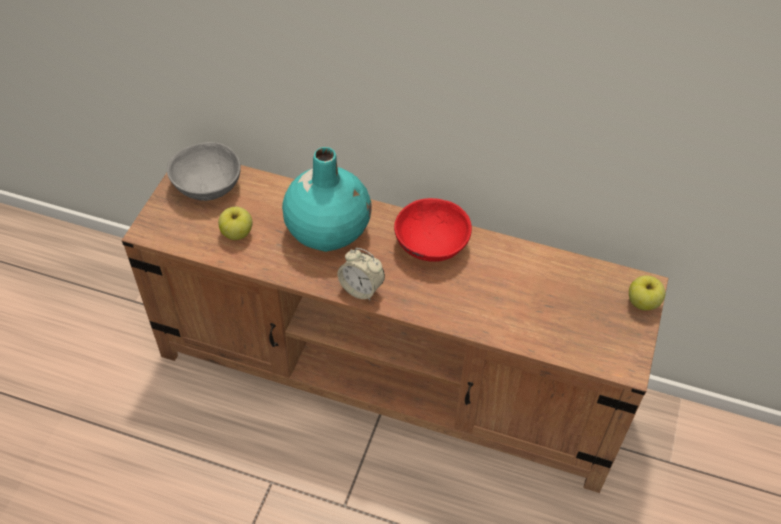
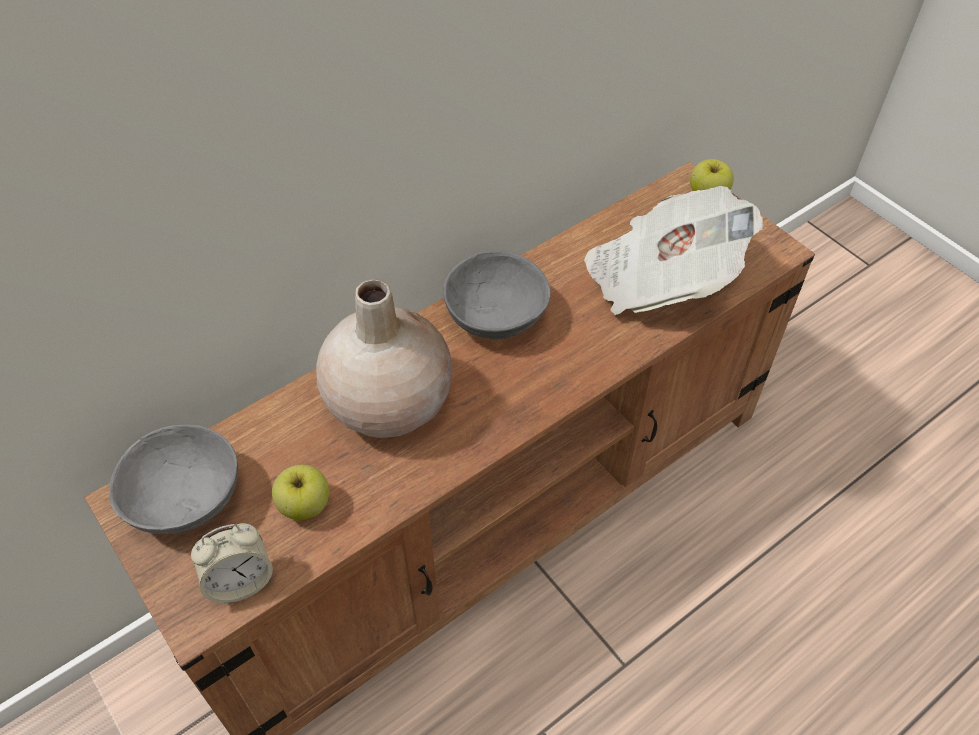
camera: 55 degrees left, 0 degrees up
turquoise vase [282,147,372,252] -> beige vase [316,279,453,438]
alarm clock [338,248,385,301] -> alarm clock moved to [191,523,273,603]
red bowl [394,198,472,262] -> grey bowl [443,250,551,339]
none -> newspaper [584,186,763,315]

